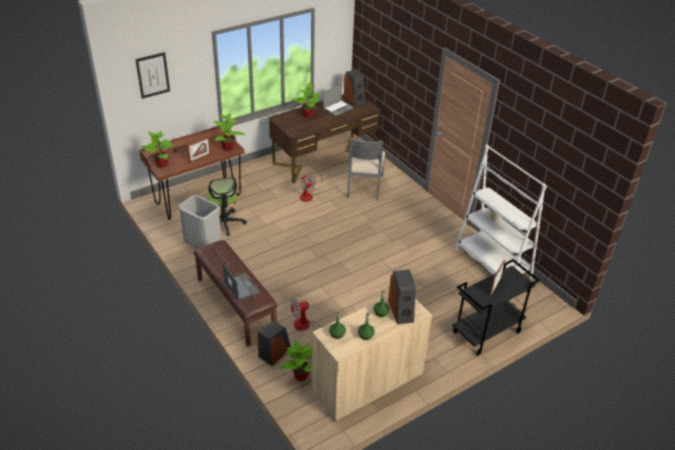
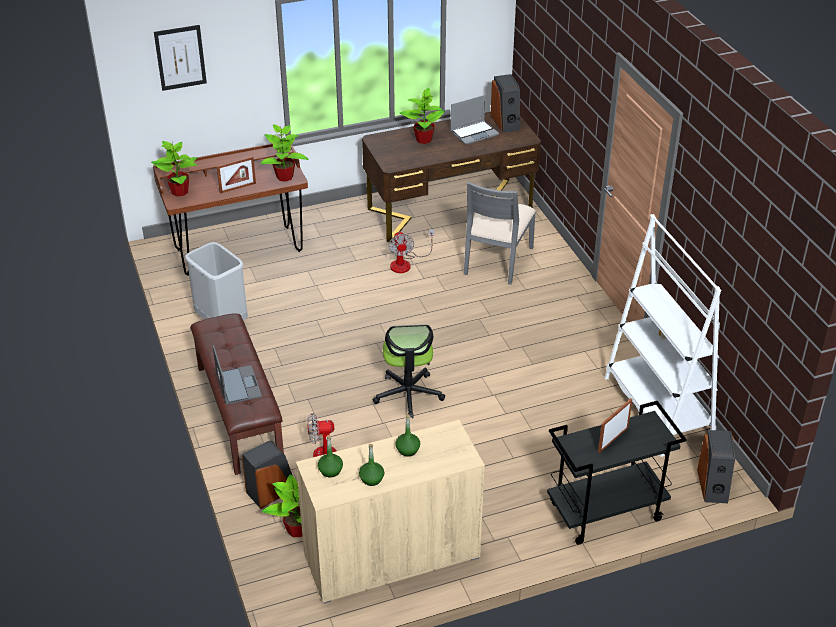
camera: 15 degrees right, 0 degrees up
office chair [207,177,247,236] -> office chair moved to [373,324,445,418]
speaker [388,270,416,324] -> speaker moved to [697,430,735,503]

